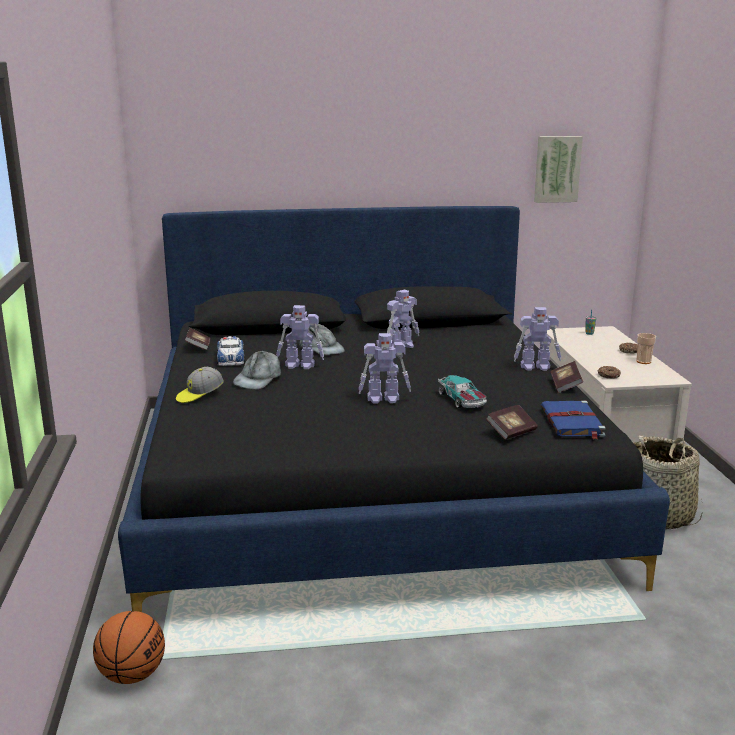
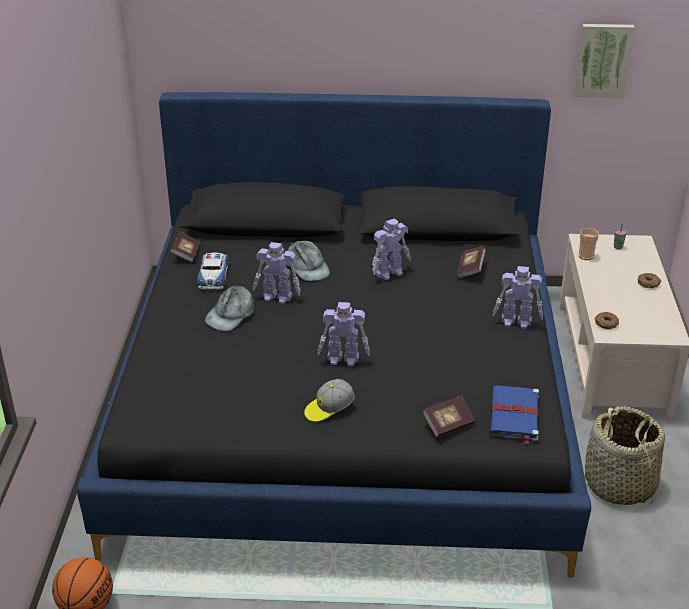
camera: 10 degrees right, 15 degrees up
cap [176,367,224,403] -> cap moved to [304,379,355,422]
toy car [438,375,487,408] -> none
book [550,361,583,393] -> book moved to [457,246,486,278]
cup [636,333,656,364] -> cup moved to [579,228,599,260]

